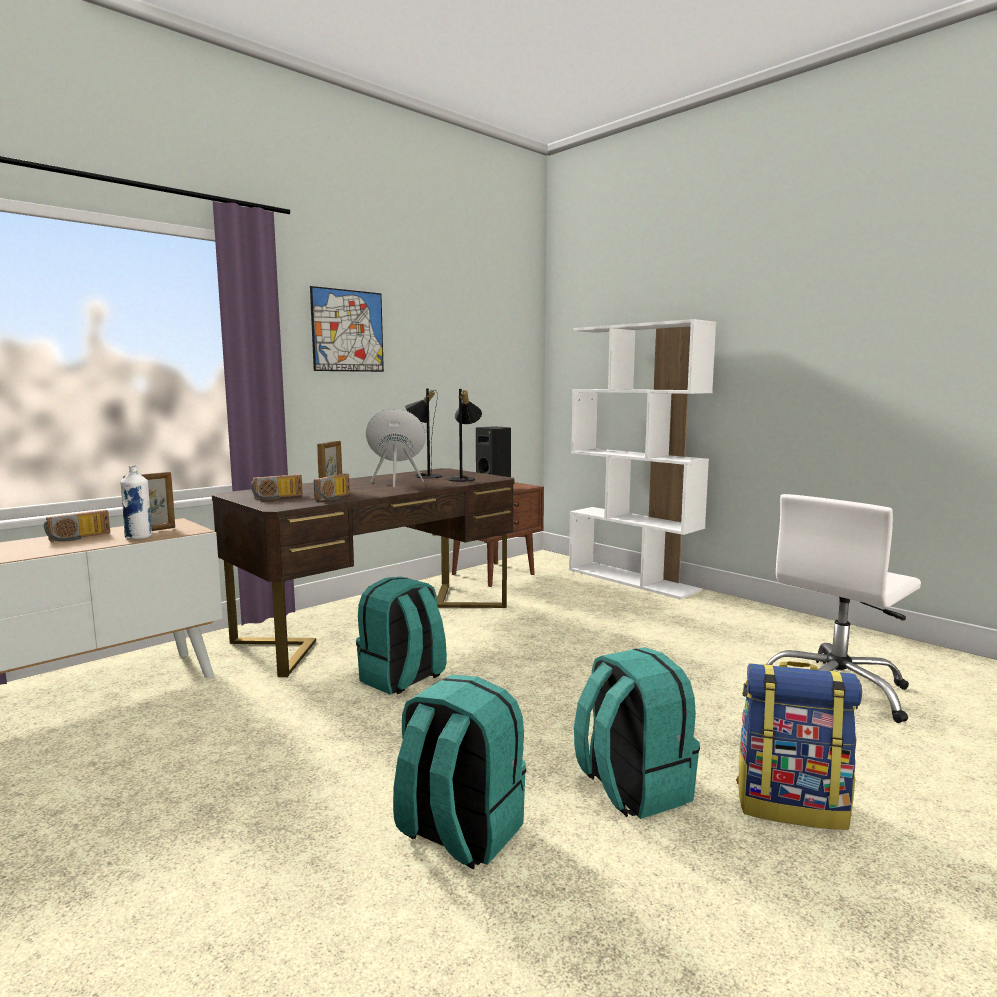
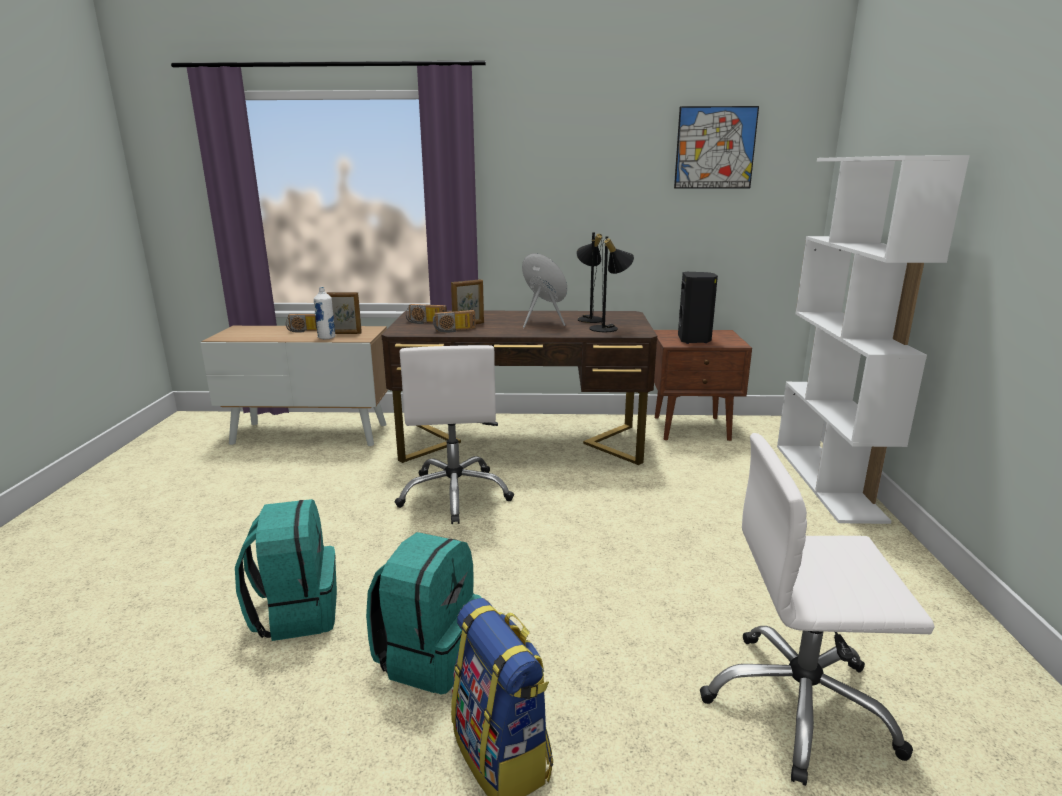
camera: 45 degrees right, 10 degrees up
picture [310,286,384,372] -> picture moved to [674,106,759,189]
turquoise backpack [356,577,447,695] -> white office chair [395,345,514,524]

